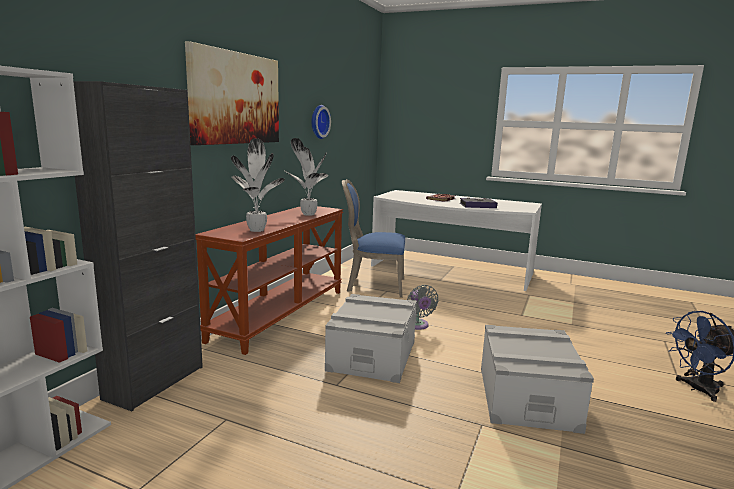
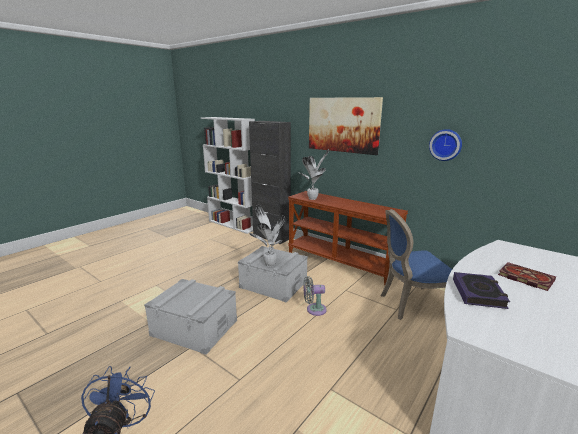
camera: 105 degrees right, 5 degrees up
potted plant [285,138,328,216] -> potted plant moved to [249,205,285,267]
blue chair [342,179,405,298] -> blue chair turned 120 degrees counterclockwise [381,209,452,320]

